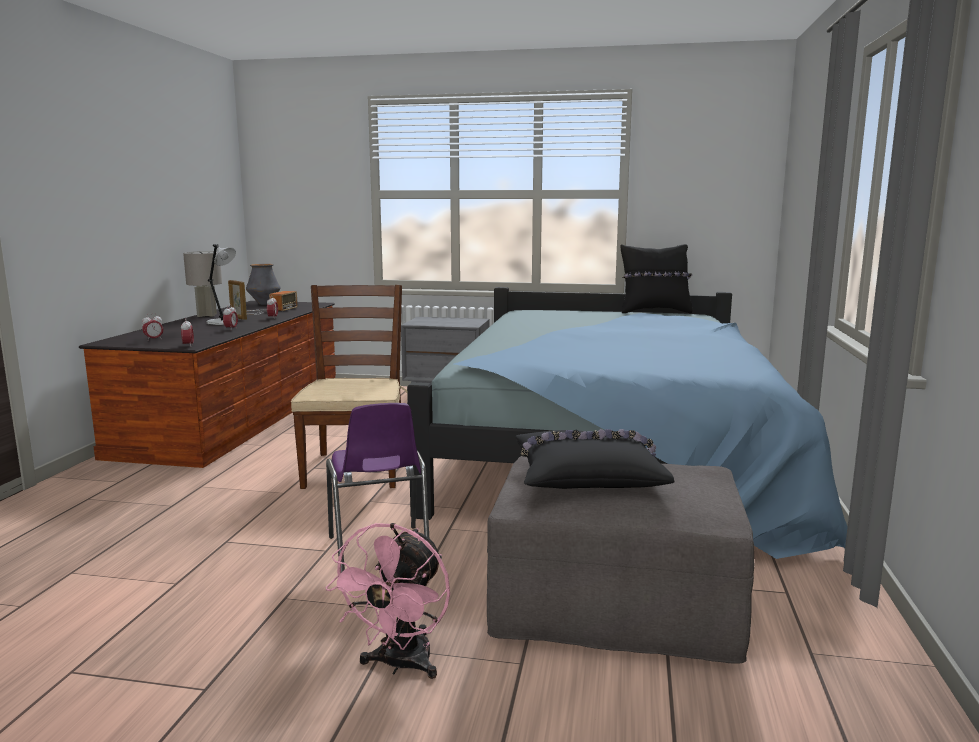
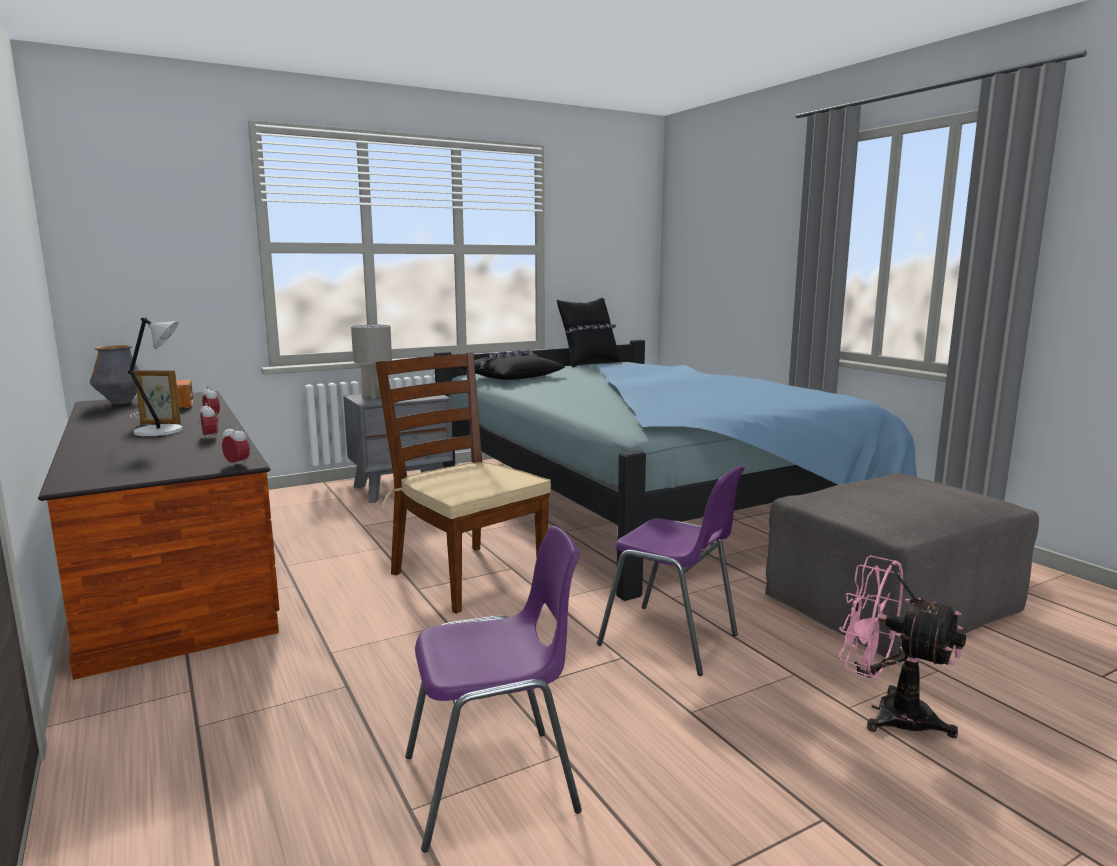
camera: 40 degrees left, 0 degrees up
alarm clock [142,313,163,340] -> none
grey table lamp [183,251,222,317] -> grey table lamp moved to [351,325,392,399]
pink fan [326,523,450,679] -> pink fan turned 150 degrees clockwise [839,555,966,738]
black pillow [515,429,674,489] -> black pillow moved to [460,349,565,380]
none -> purple chair [405,526,582,852]

